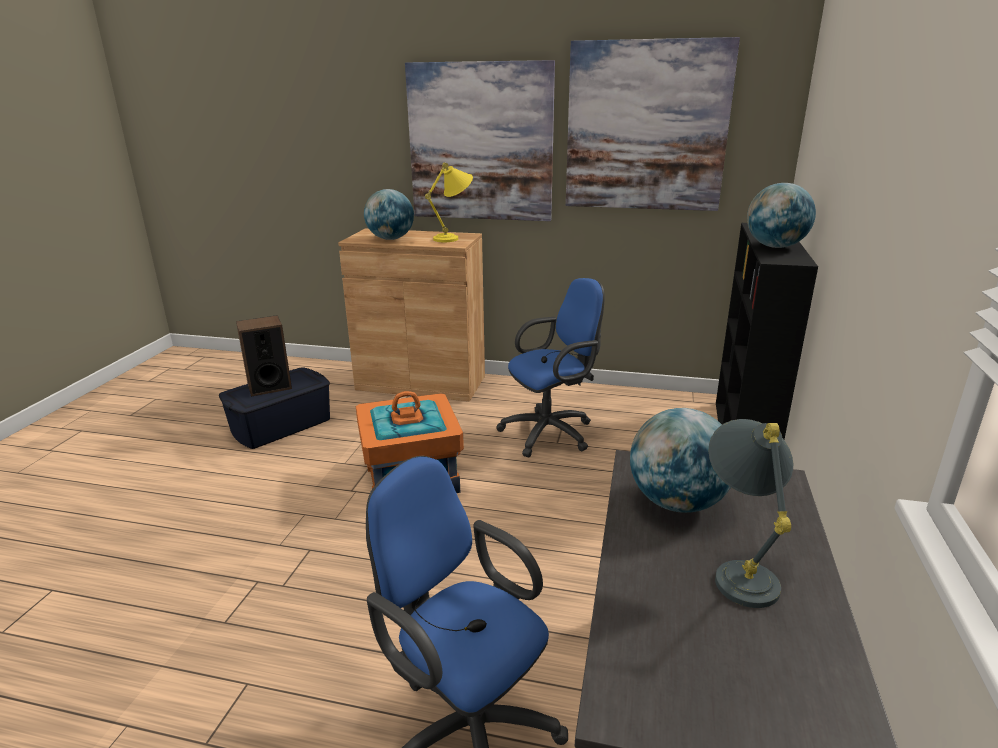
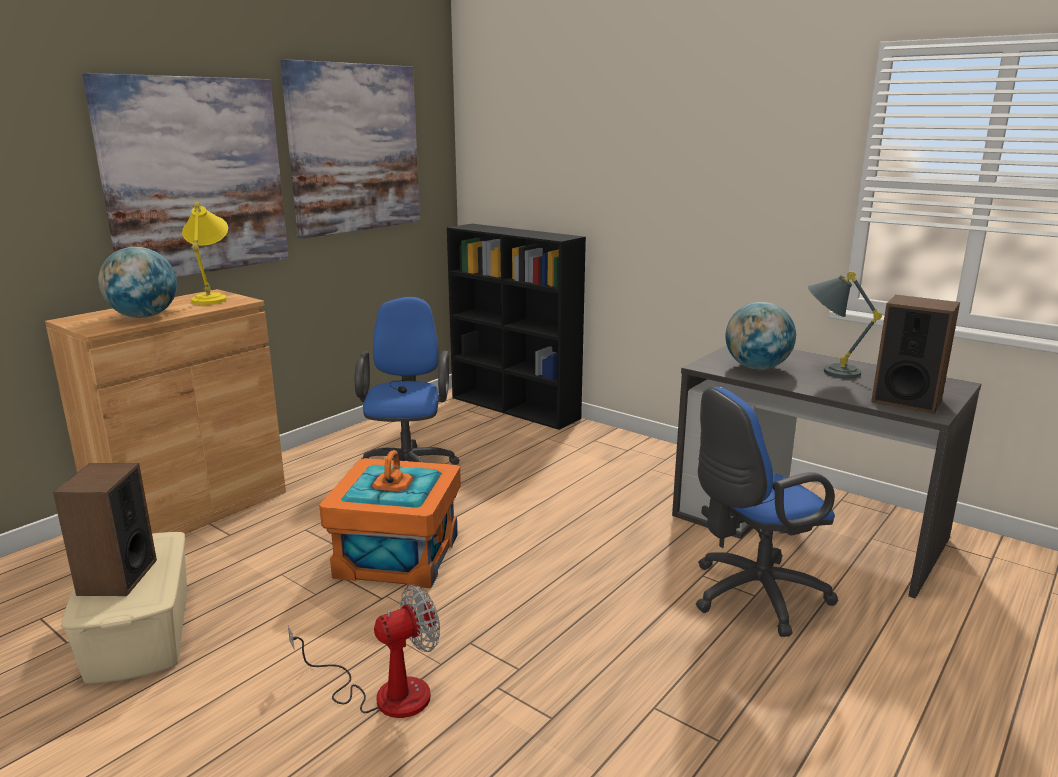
camera: 65 degrees left, 5 degrees down
blue storage box [219,367,330,449] -> beige storage box [61,532,187,684]
globe [747,183,816,248] -> none
none -> fan [288,585,440,718]
none -> speaker [871,295,960,414]

